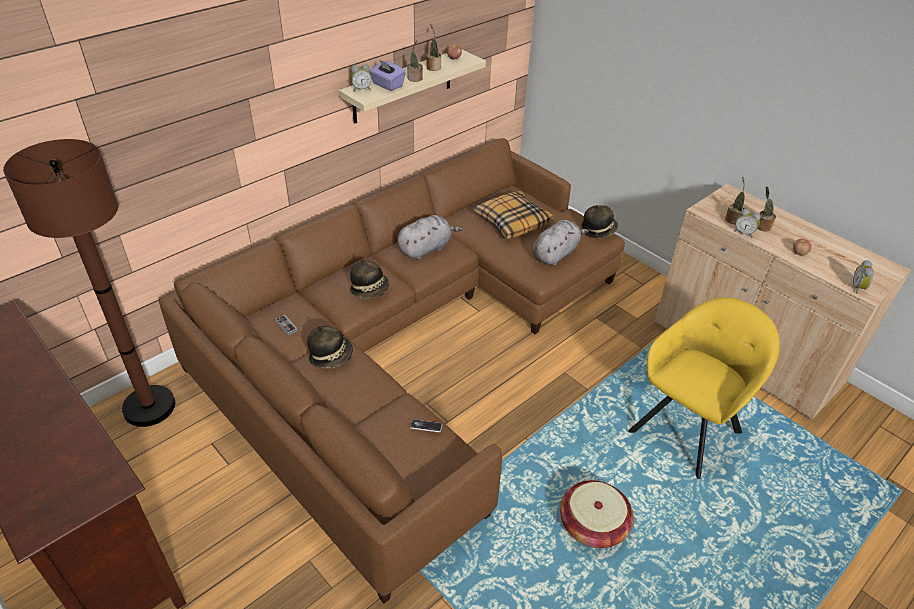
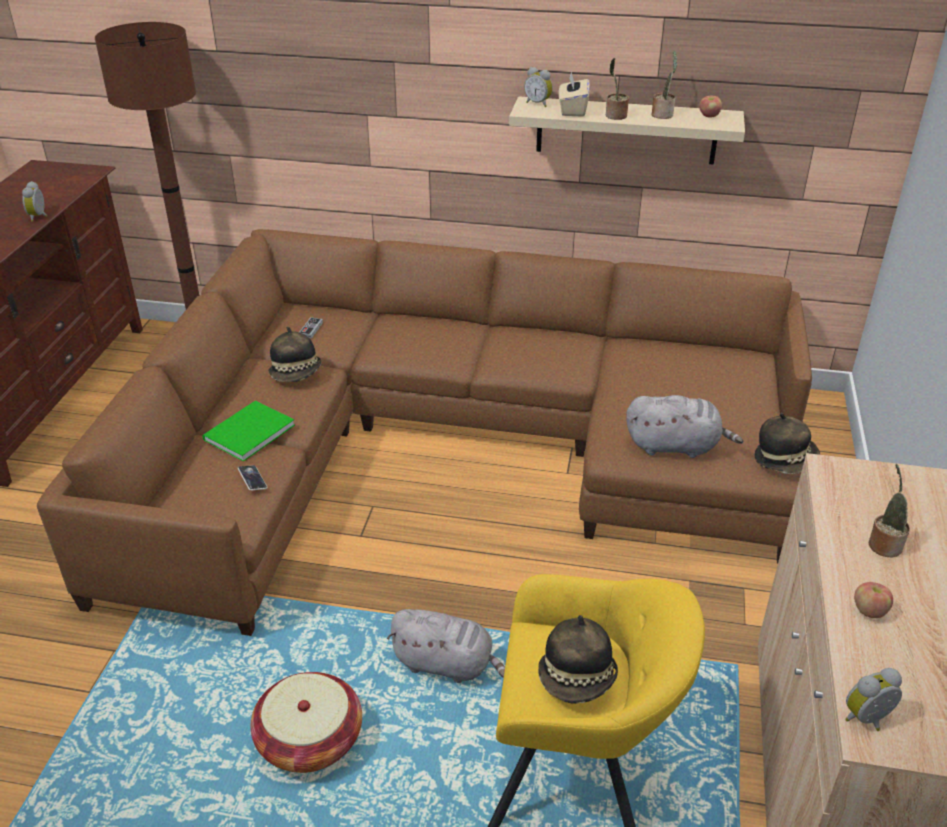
camera: 55 degrees right, 5 degrees down
hat [350,259,389,299] -> hat moved to [538,615,618,704]
purple tissue box [369,59,405,91] -> beige tissue box [559,72,590,117]
grey plush toy [397,215,463,260] -> grey plush toy moved to [387,609,505,683]
pillow [474,191,553,239] -> none
potted plant [725,177,745,224] -> none
alarm clock [734,209,761,238] -> alarm clock moved to [22,181,47,222]
none -> green book [202,401,295,462]

